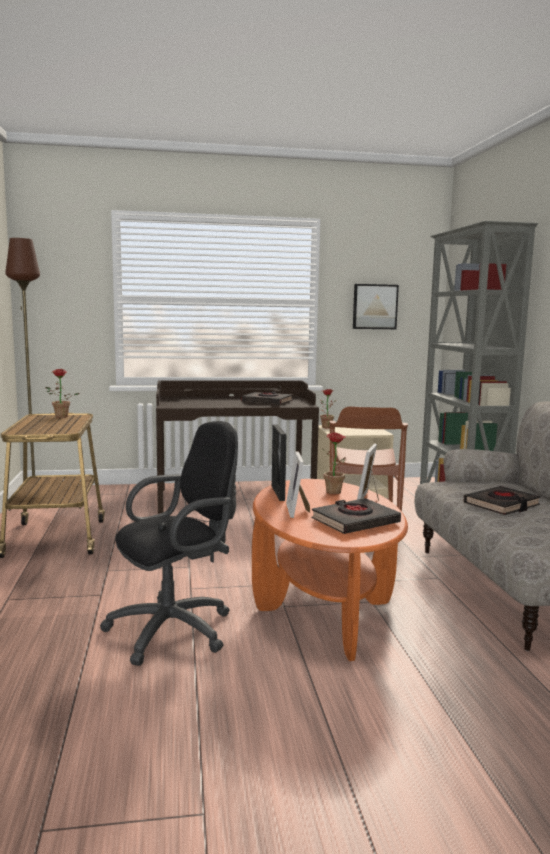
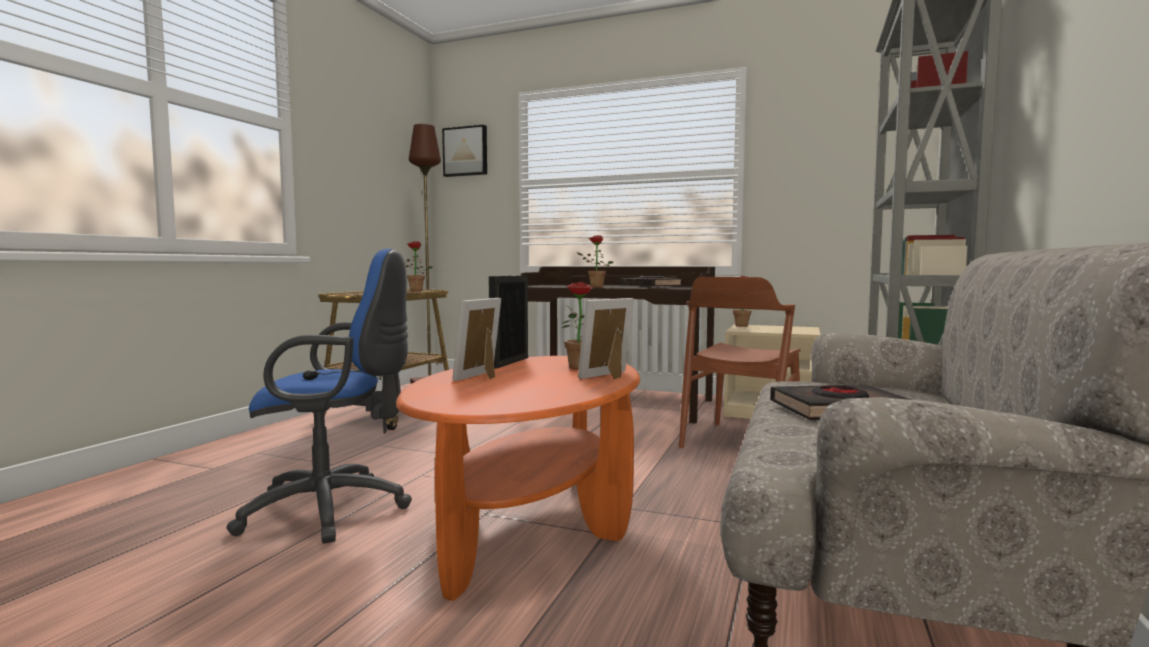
camera: 30 degrees right, 5 degrees down
black office chair [100,421,238,666] -> blue office chair [226,249,412,543]
black book [311,498,401,534] -> none
picture [353,284,399,329] -> picture moved to [442,125,487,177]
none -> potted plant [577,235,613,287]

